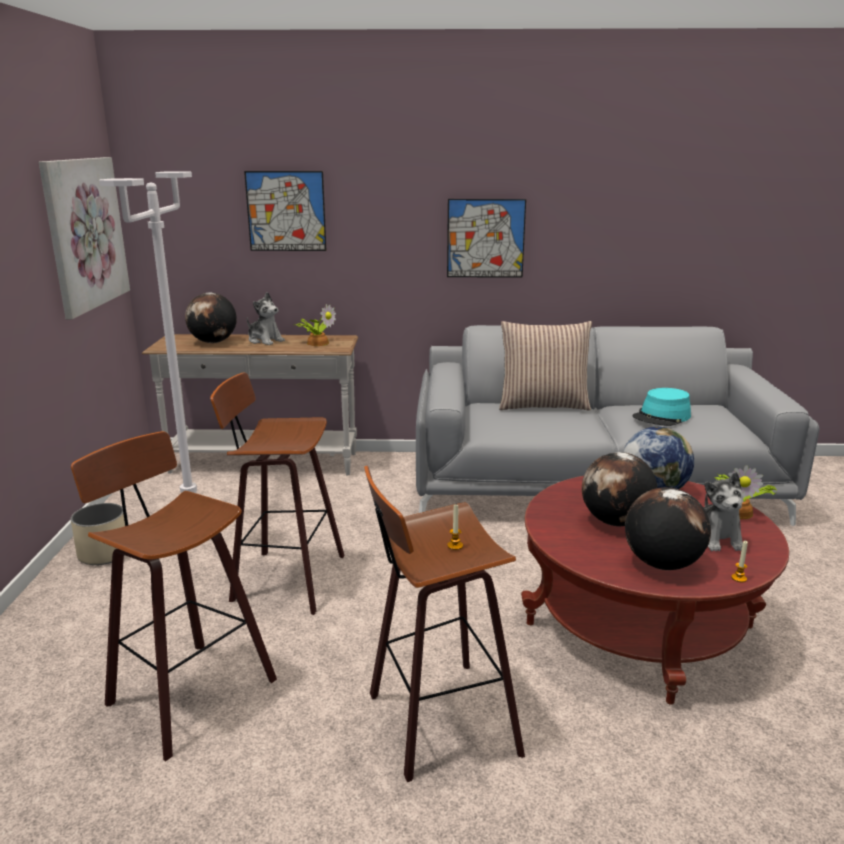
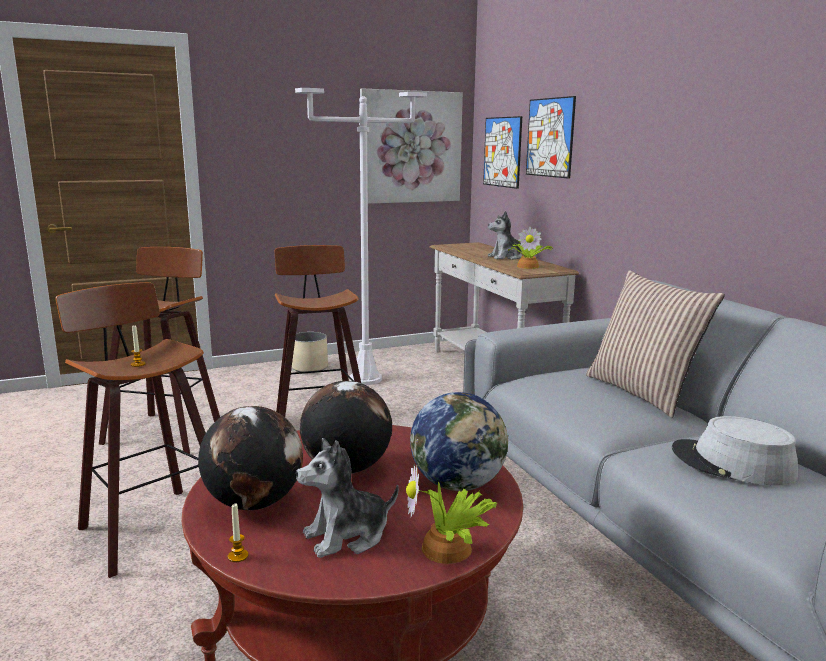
camera: 65 degrees right, 5 degrees down
globe [185,292,237,343] -> none
plush toy [247,292,285,345] -> plush toy turned 60 degrees clockwise [488,211,523,260]
picture [447,199,526,278] -> picture moved to [483,116,522,189]
turquoise hat [633,388,691,426] -> grey hat [672,416,798,485]

